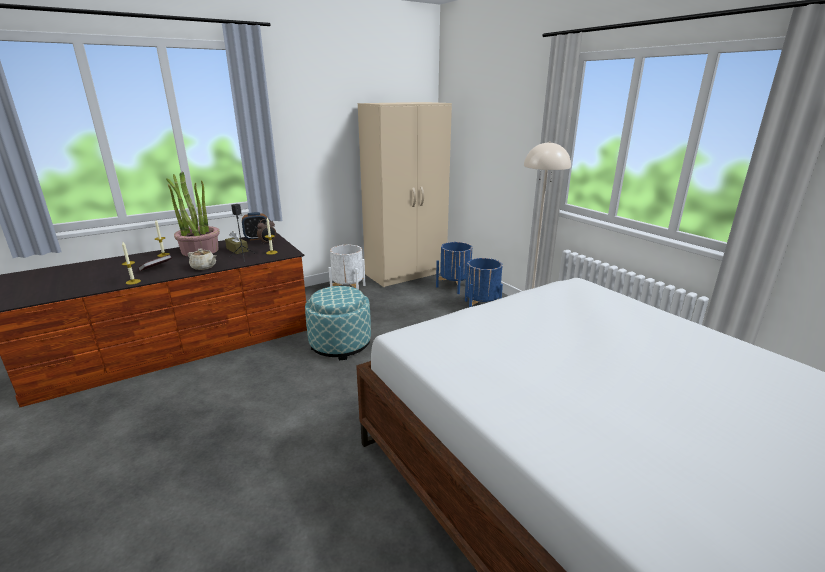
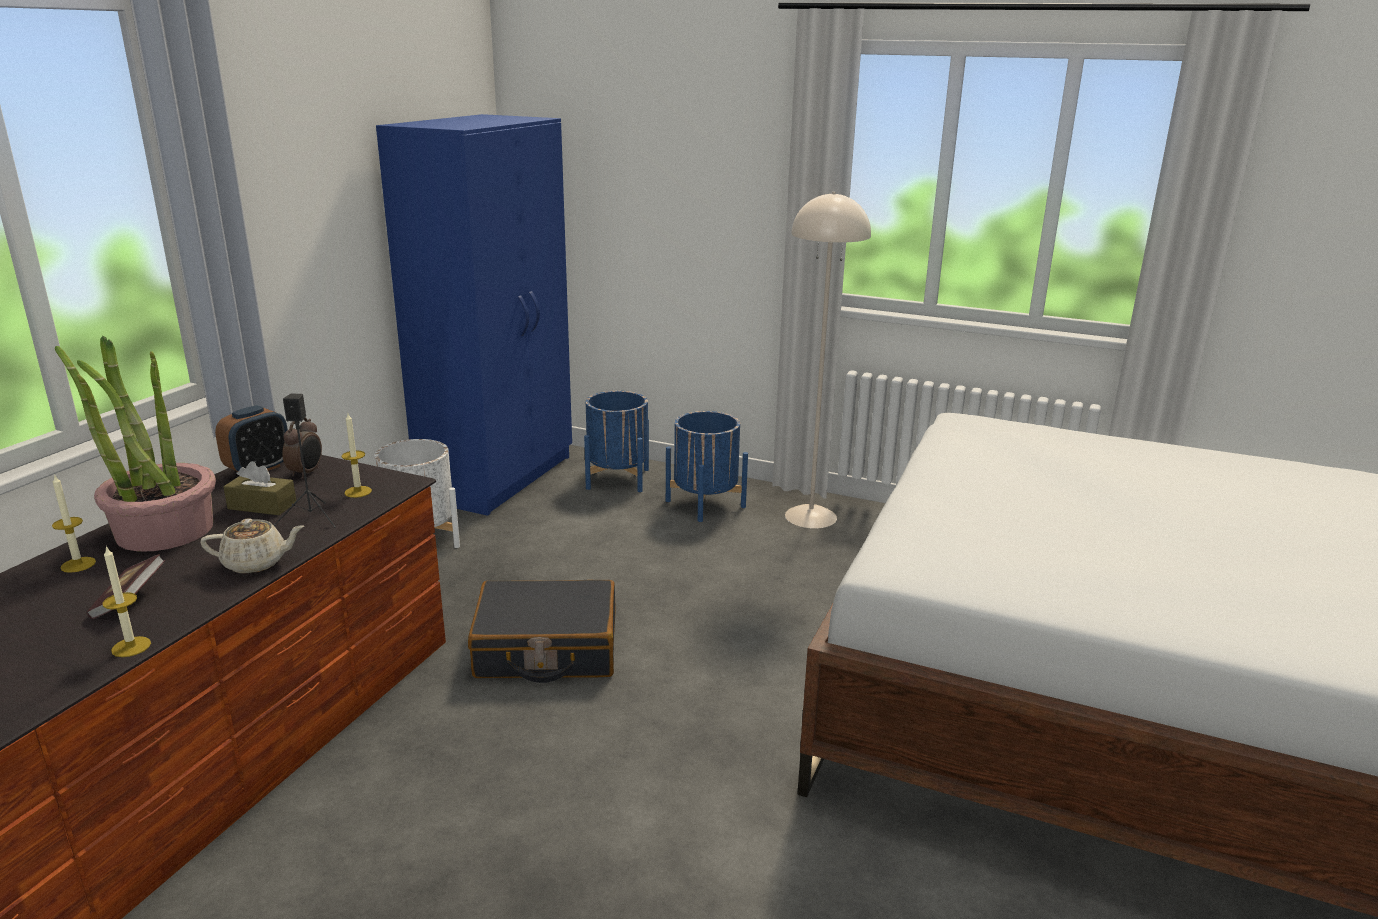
camera: 35 degrees left, 0 degrees up
ottoman [305,286,371,360] -> black suitcase [468,580,615,683]
beige wardrobe [358,102,452,287] -> blue wardrobe [376,114,572,516]

